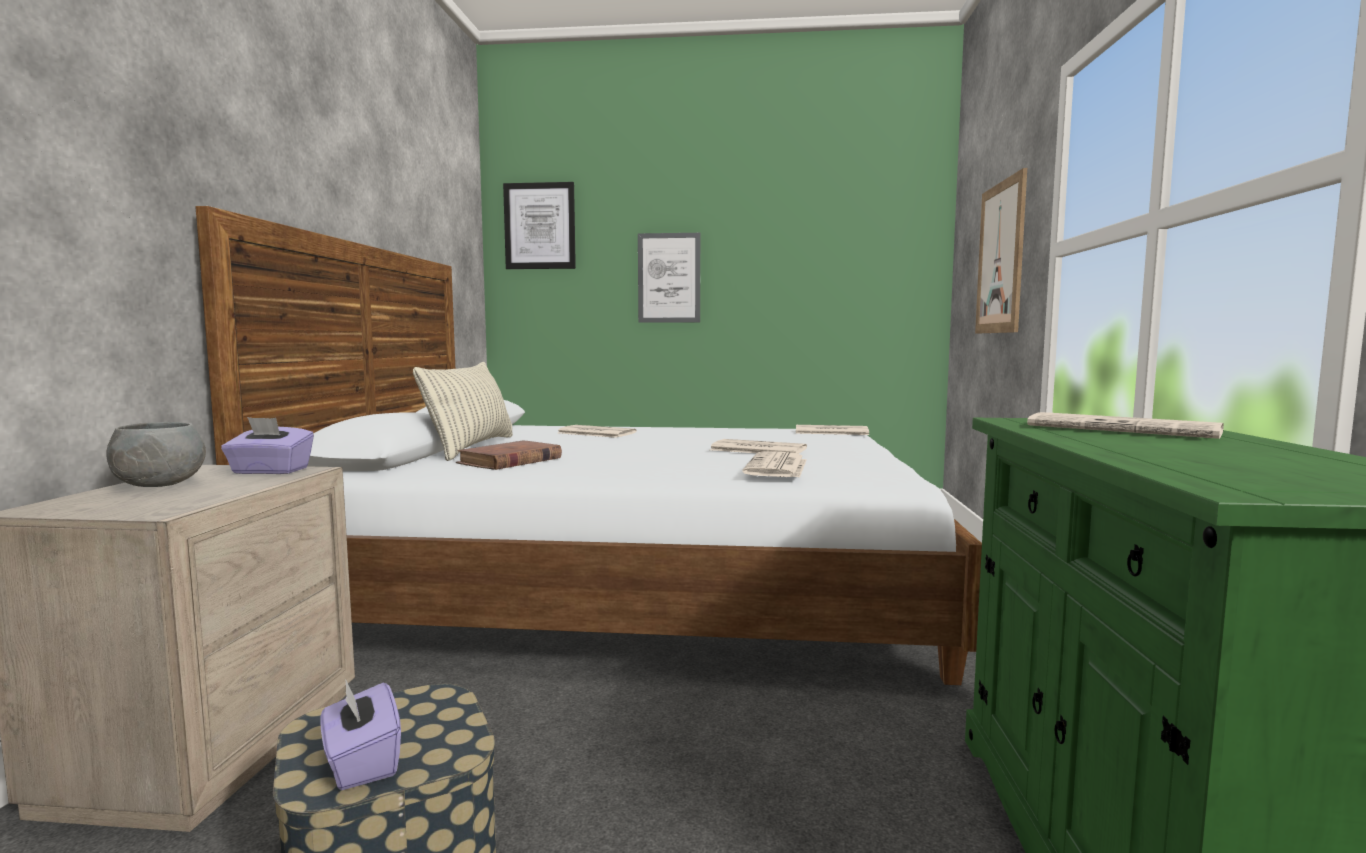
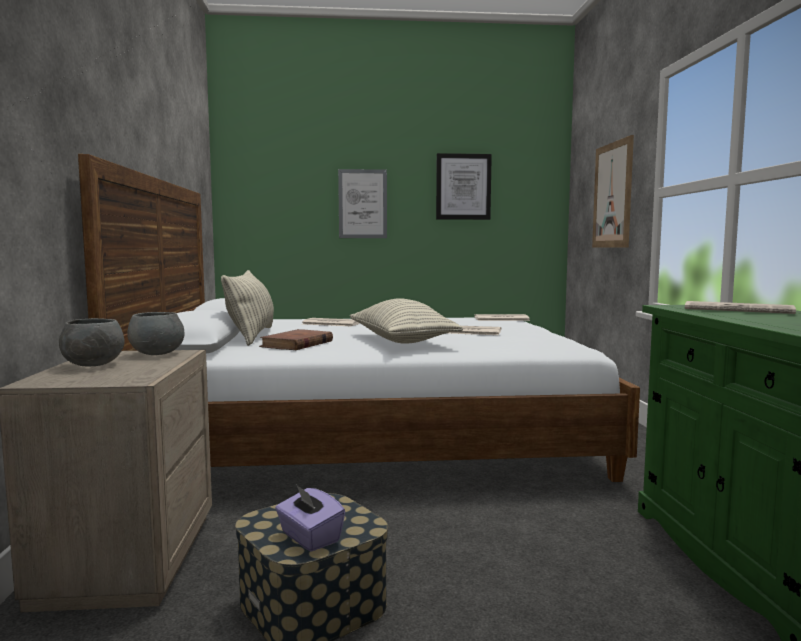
camera: 10 degrees left, 0 degrees up
purple tissue box [221,417,314,474] -> grey bowl [127,312,184,355]
picture [503,182,576,269] -> picture moved to [436,153,492,220]
newspaper [742,452,806,478] -> none
none -> pillow [350,298,463,344]

